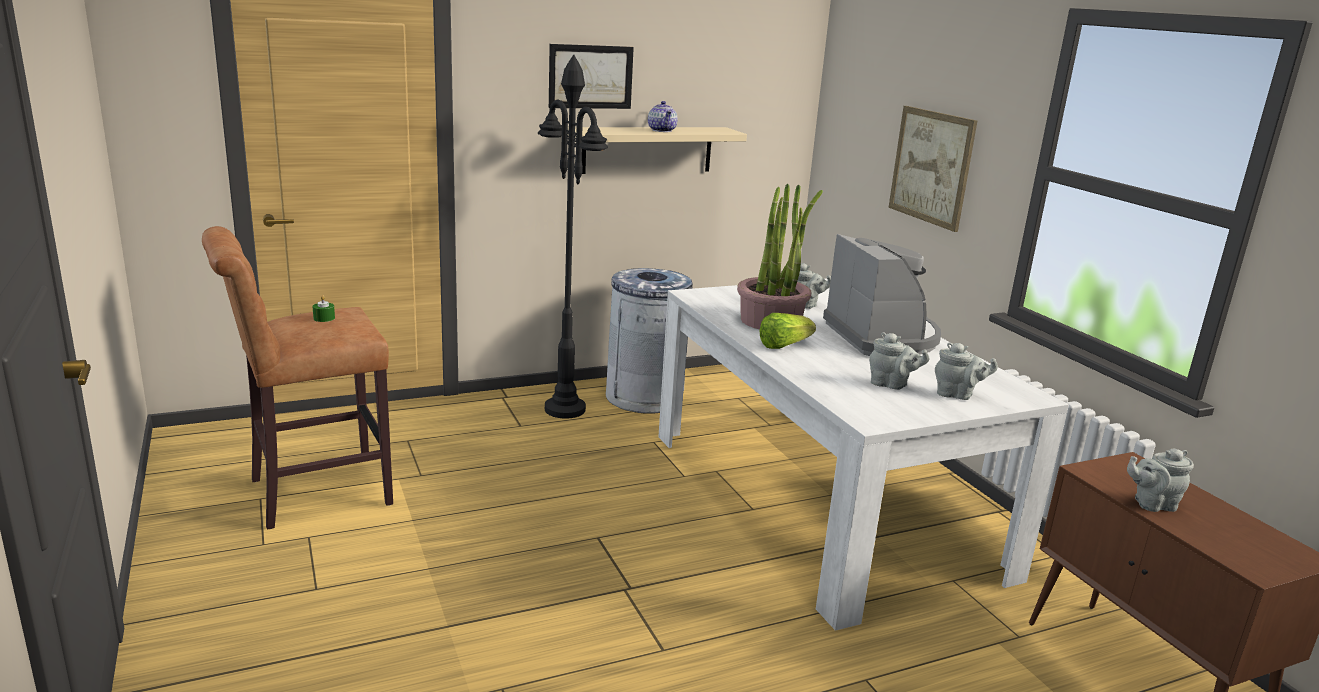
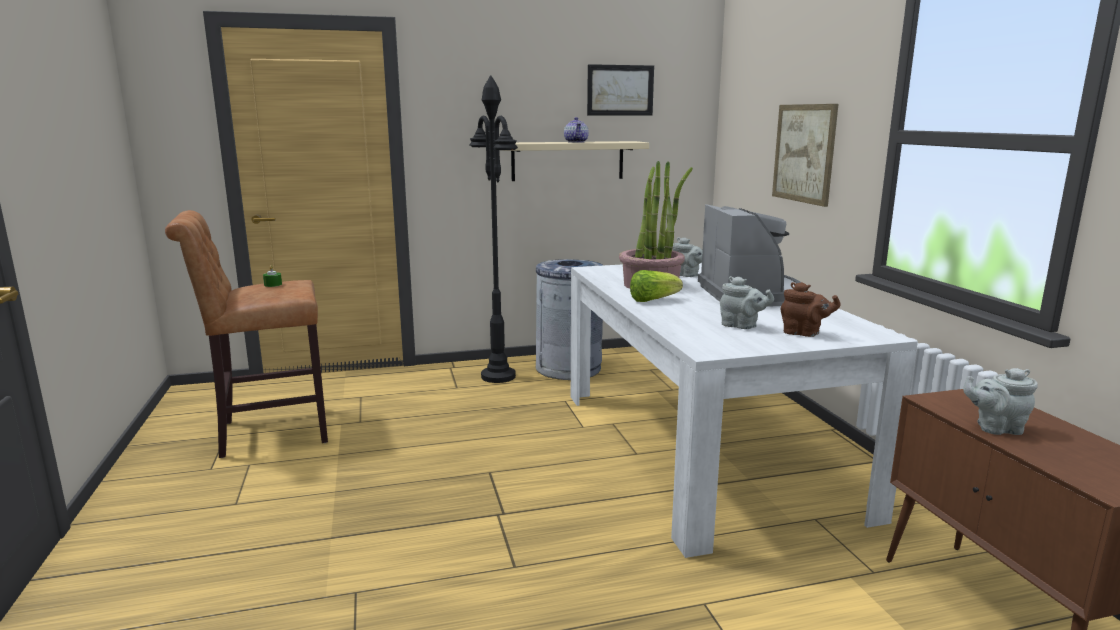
camera: 10 degrees right, 5 degrees down
picture [549,44,634,109] -> picture moved to [587,64,654,115]
grey teapot [935,342,998,400] -> brown teapot [781,282,841,337]

